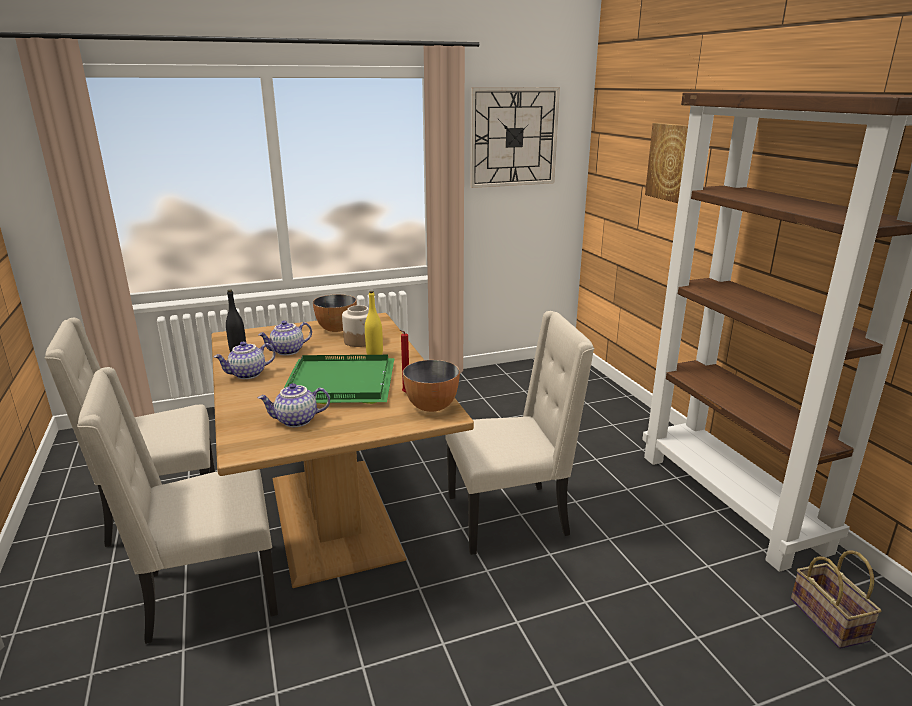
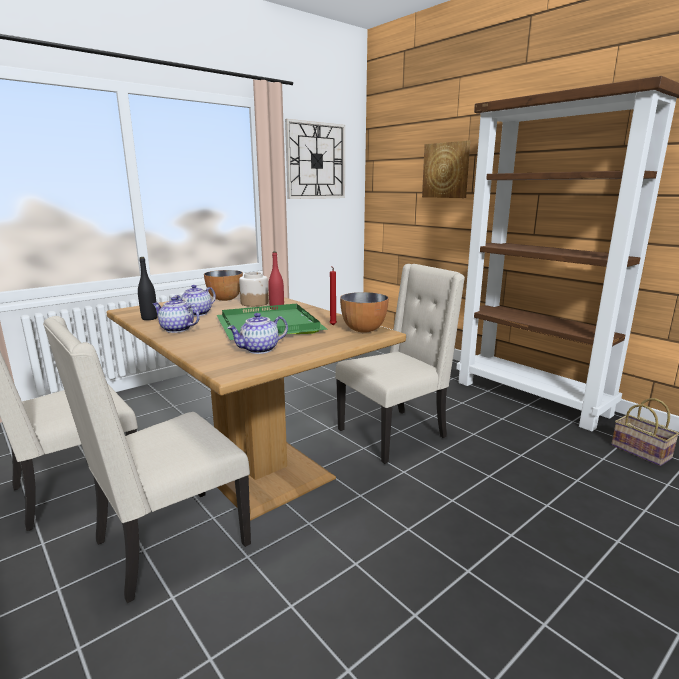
camera: 20 degrees left, 5 degrees down
teapot [214,341,275,379] -> teapot turned 75 degrees clockwise [153,297,200,333]
yellow bottle [365,291,383,355] -> red bottle [268,251,284,310]

